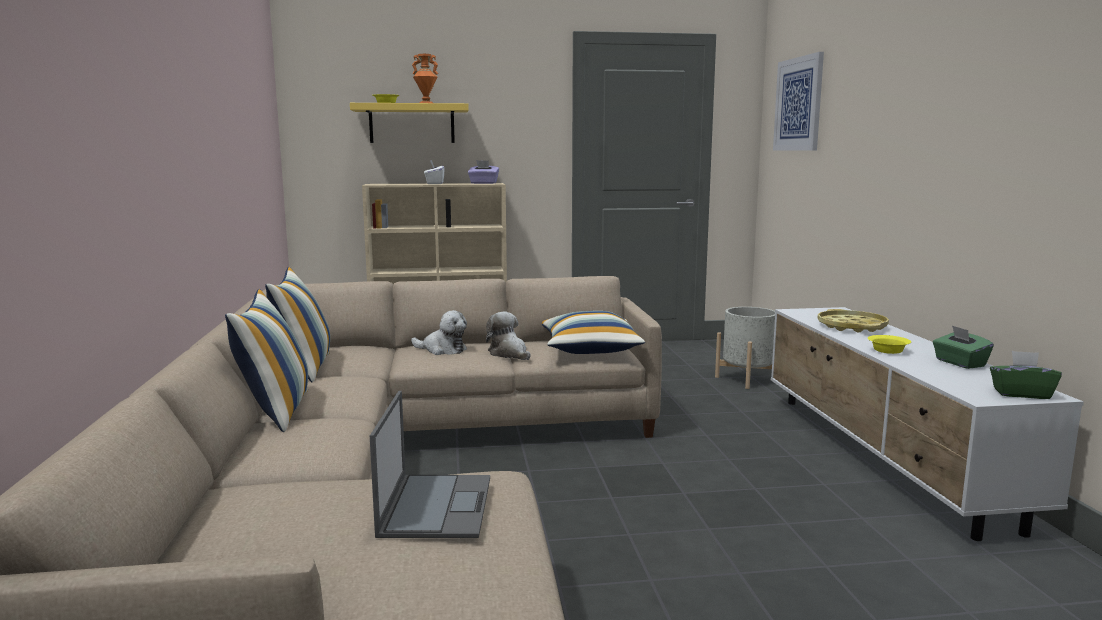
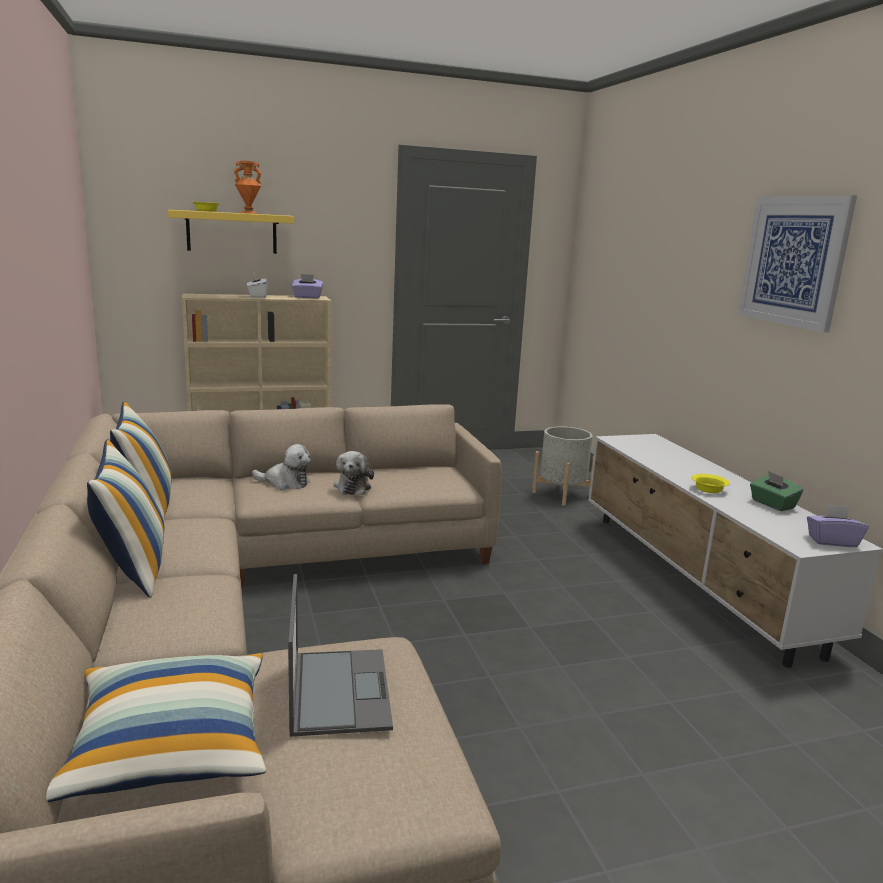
camera: 10 degrees left, 5 degrees up
plush toy [486,311,530,360] -> plush toy turned 135 degrees counterclockwise [333,451,374,495]
pillow [542,311,645,354] -> pillow moved to [46,653,266,802]
picture [773,52,824,151] -> picture moved to [738,195,857,332]
yellow tray [818,309,889,332] -> none
green tissue box [990,351,1062,399] -> purple tissue box [807,504,869,547]

